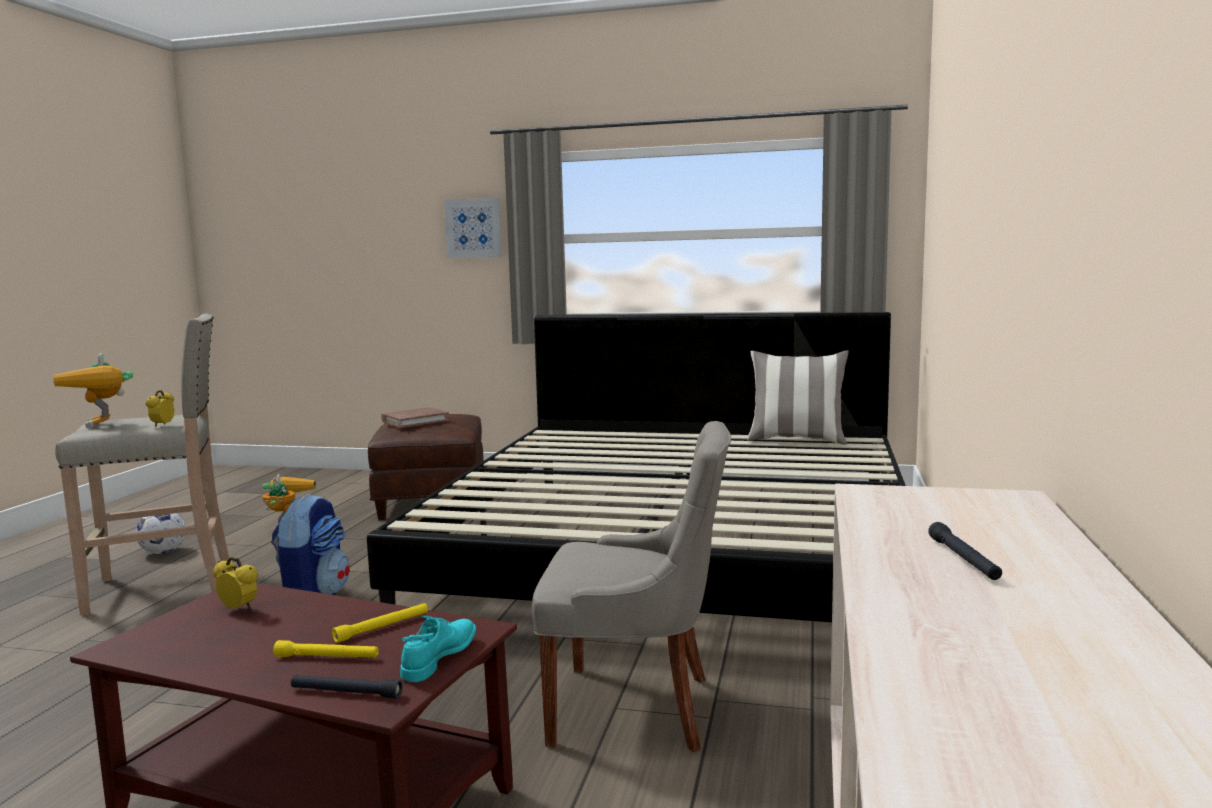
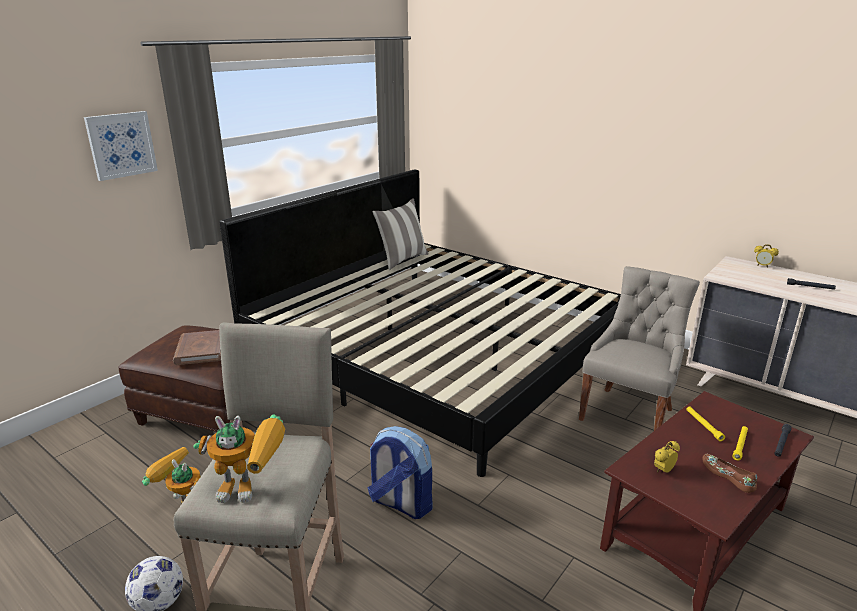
camera: 65 degrees left, 15 degrees up
alarm clock [146,390,175,427] -> alarm clock moved to [754,244,779,268]
turquoise shoe [400,616,476,682] -> none
none -> brown shoe [702,454,757,493]

